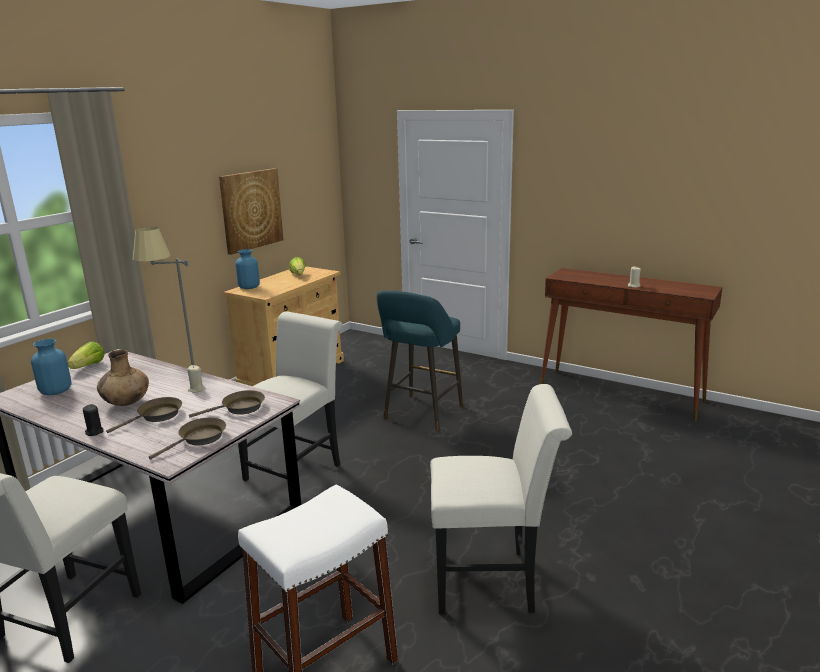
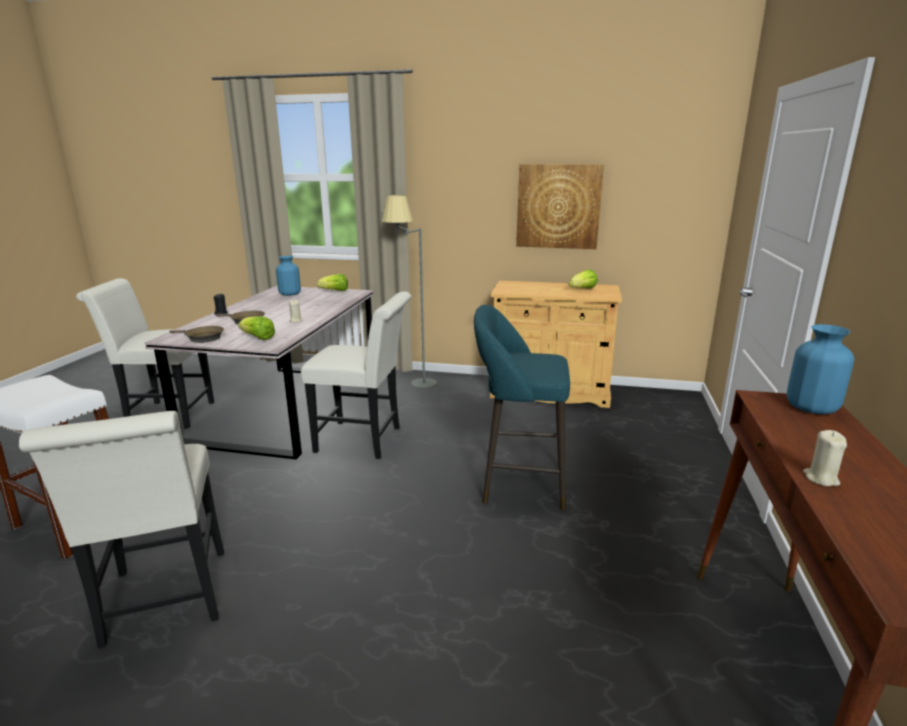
camera: 70 degrees right, 0 degrees up
brown vase [97,350,149,406] -> none
brown frying pan [189,390,265,418] -> lettuce [238,316,275,340]
blue vase [235,249,260,289] -> blue vase moved to [787,324,854,415]

